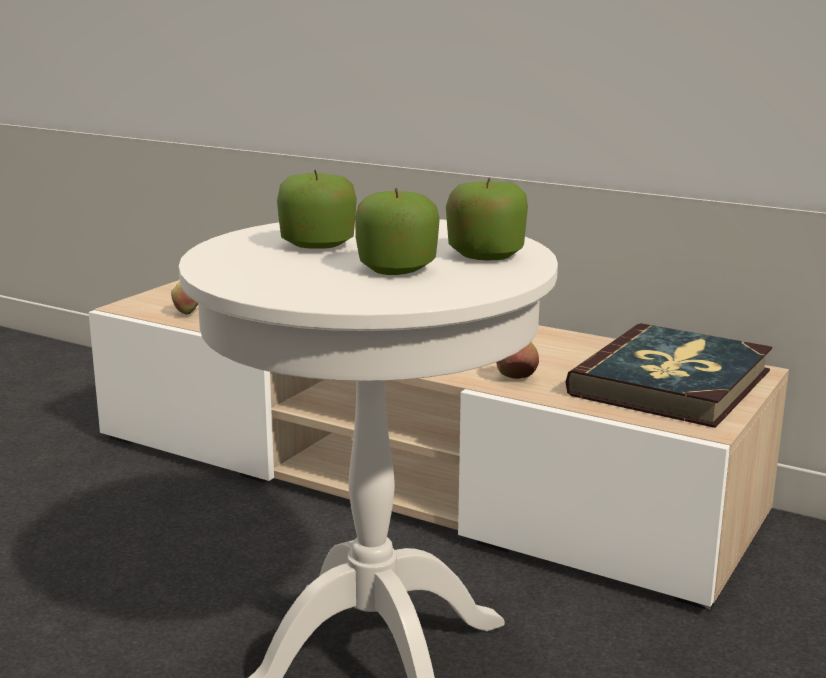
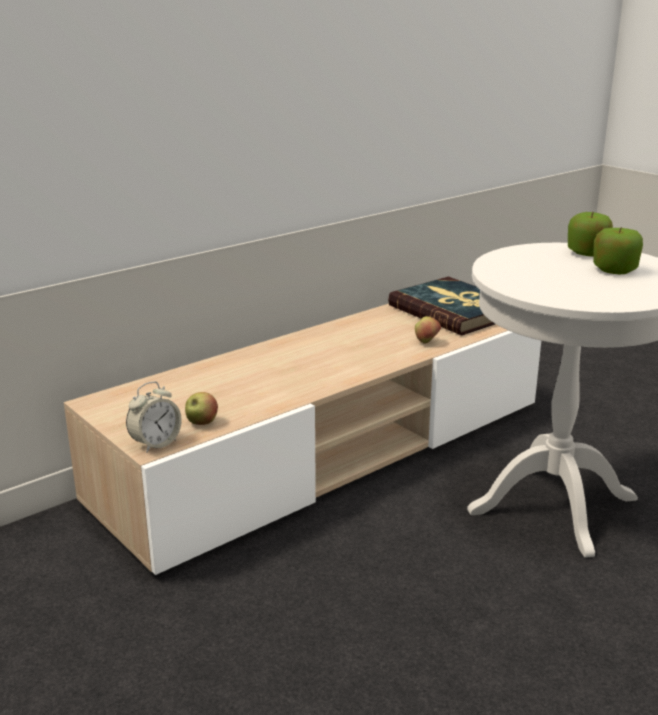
camera: 70 degrees left, 5 degrees up
apple [277,170,357,249] -> none
none -> alarm clock [126,382,182,453]

